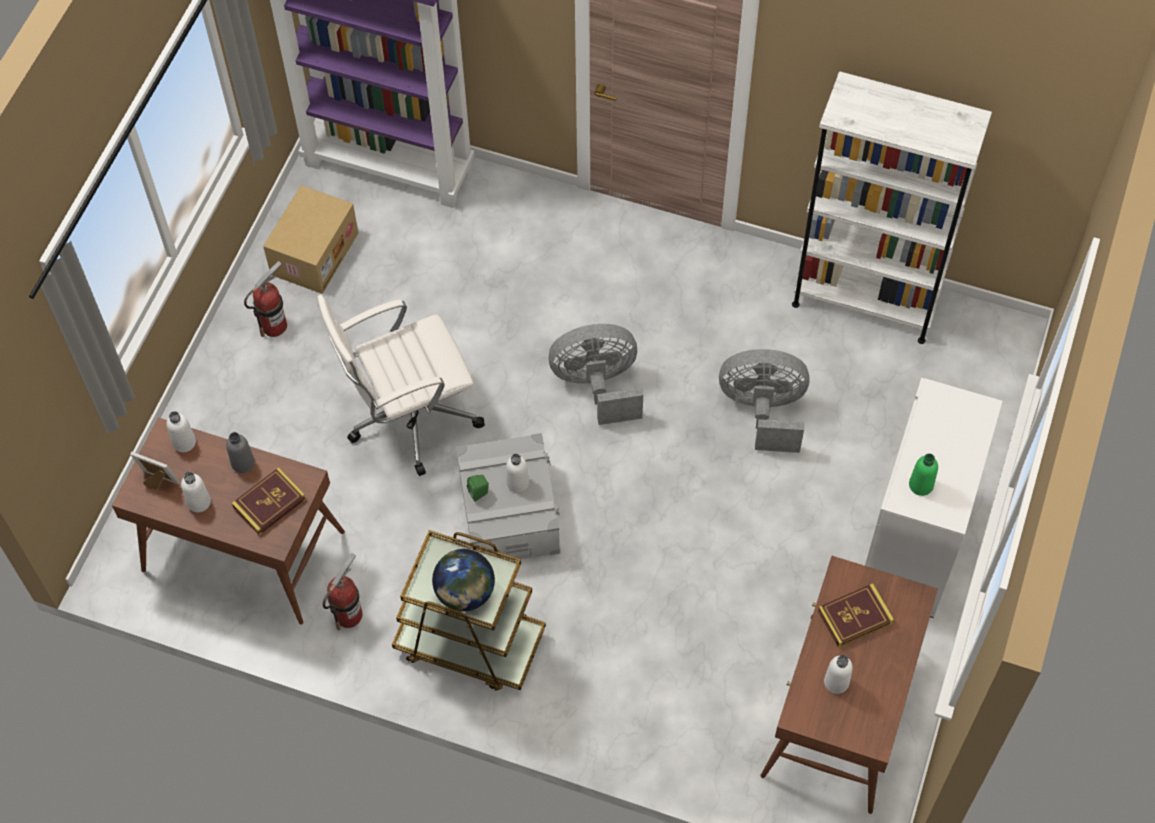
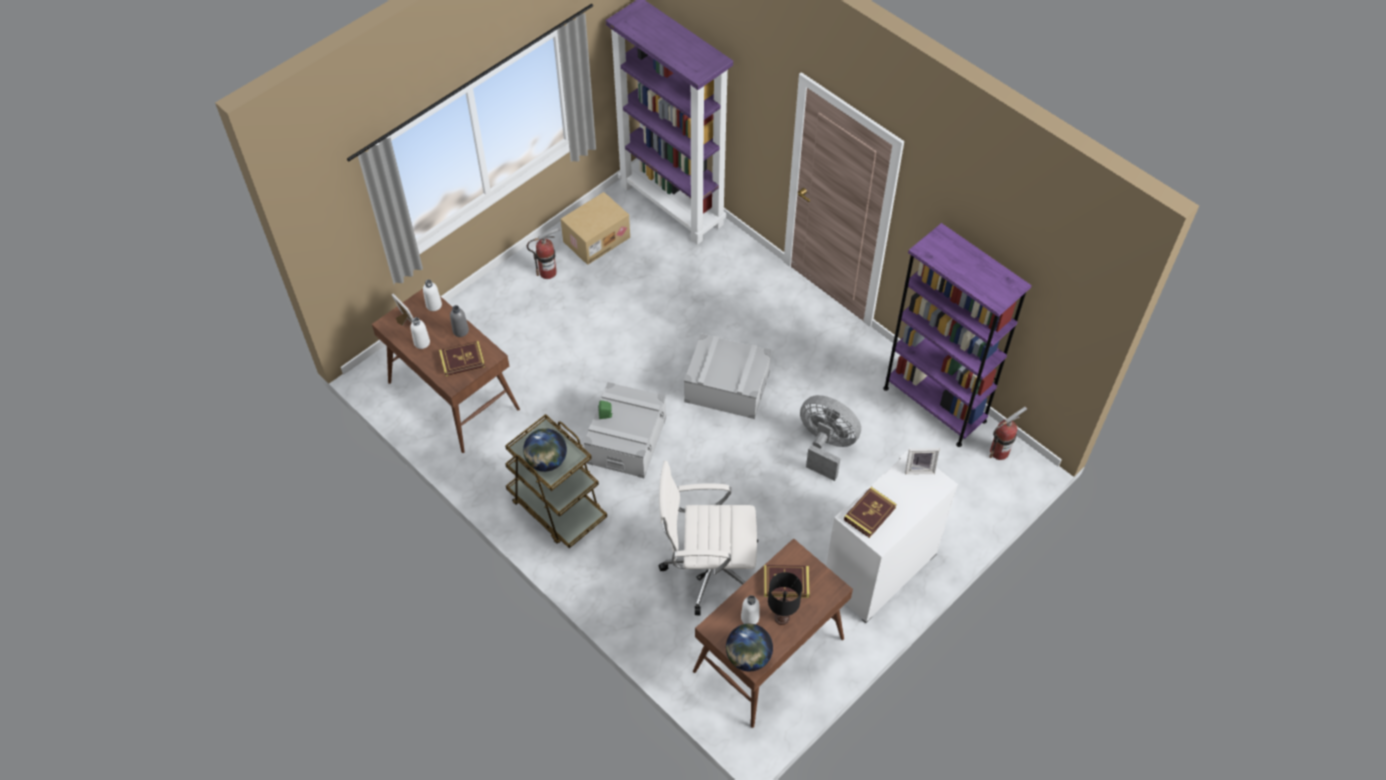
camera: 25 degrees right, 5 degrees down
white office chair [317,295,485,476] -> white office chair moved to [659,461,758,615]
fire extinguisher [323,553,362,630] -> fire extinguisher moved to [989,407,1027,460]
white bottle [506,454,529,492] -> none
grey fan [549,324,643,425] -> grey storage box [684,333,771,419]
white bookcase [792,71,992,344] -> purple bookcase [883,223,1032,447]
green bottle [909,454,938,496] -> book [844,487,897,538]
none -> globe [726,624,773,671]
none -> black table lamp [768,572,802,625]
none -> picture frame [905,449,939,475]

